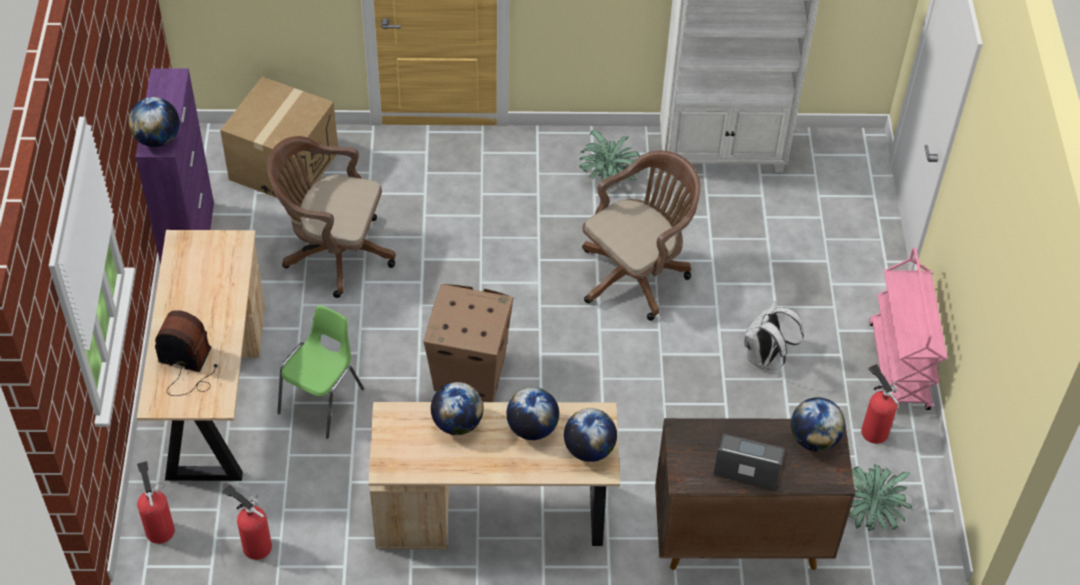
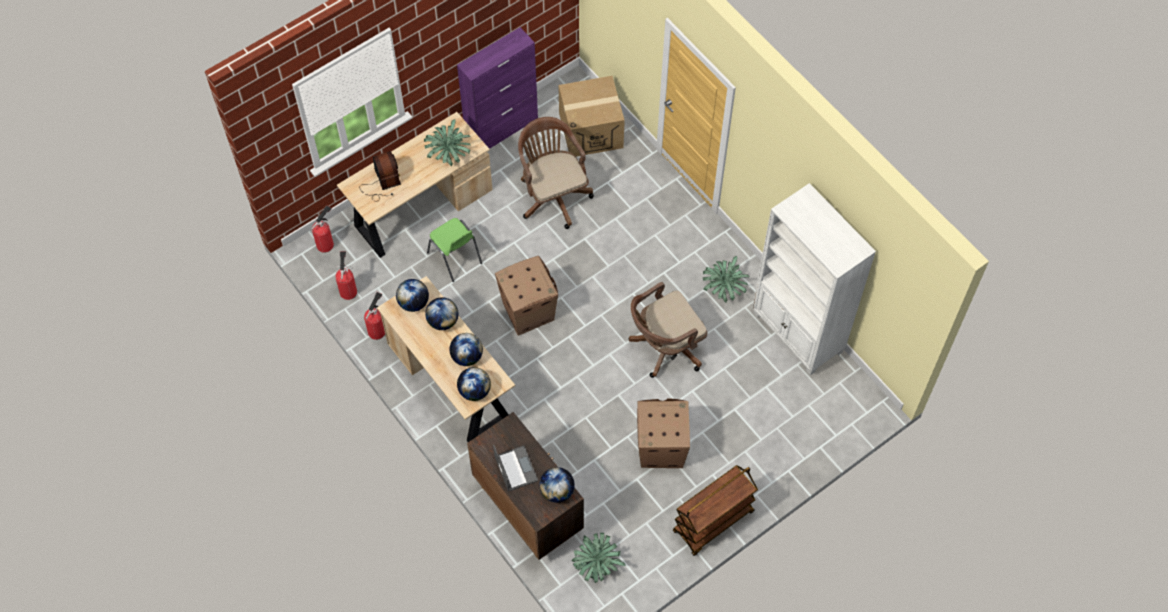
camera: 55 degrees right, 10 degrees up
globe [129,97,180,147] -> globe moved to [396,279,429,312]
green chair [277,305,364,439] -> green chair turned 60 degrees clockwise [427,218,482,282]
brown office chair [582,151,701,321] -> brown office chair turned 135 degrees clockwise [629,282,707,378]
white backpack [744,301,804,370] -> cardboard box [637,398,690,468]
fire extinguisher [861,364,899,444] -> fire extinguisher moved to [364,292,385,340]
pink cart [869,248,947,410] -> brown cart [673,465,758,556]
none -> potted plant [424,119,471,166]

